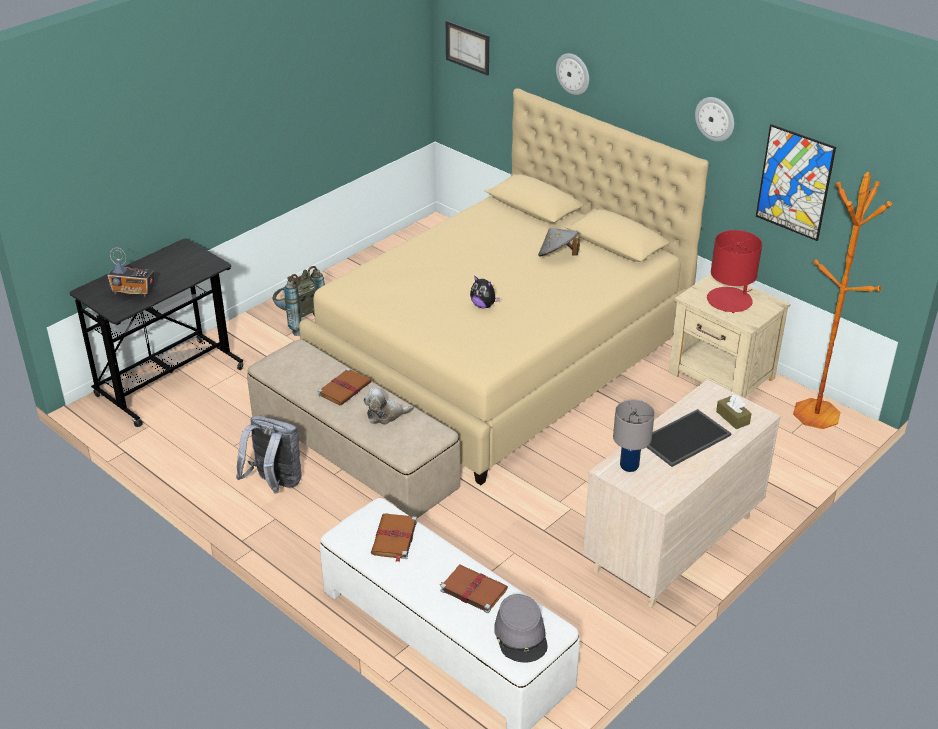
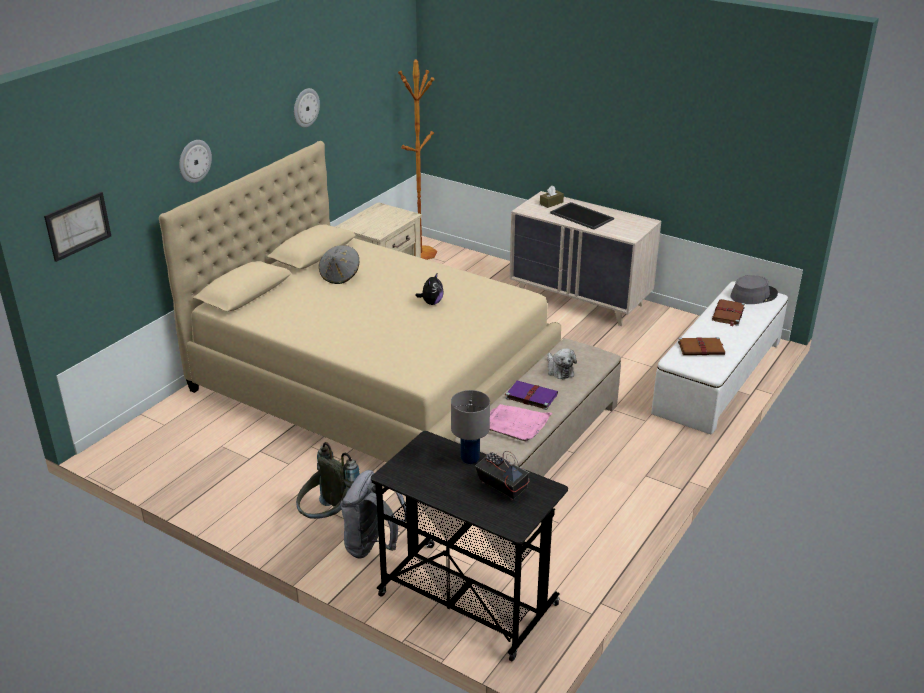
camera: 100 degrees left, 5 degrees down
radio [107,247,154,297] -> radio turned 45 degrees counterclockwise [475,451,529,501]
grey backpack [236,416,302,493] -> grey backpack moved to [340,470,407,559]
brown book [318,368,371,406] -> purple book [505,381,558,410]
grey table lamp [613,400,655,472] -> grey table lamp moved to [451,390,490,464]
red table lamp [707,230,762,313] -> none
picture [756,124,836,241] -> none
none -> pink tray [490,404,552,441]

